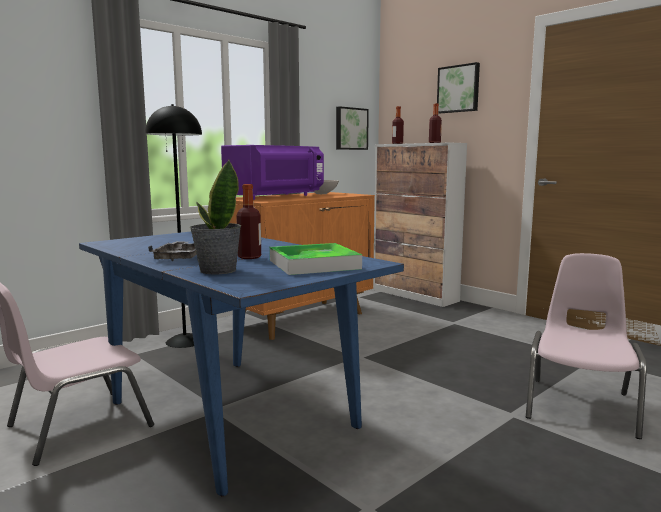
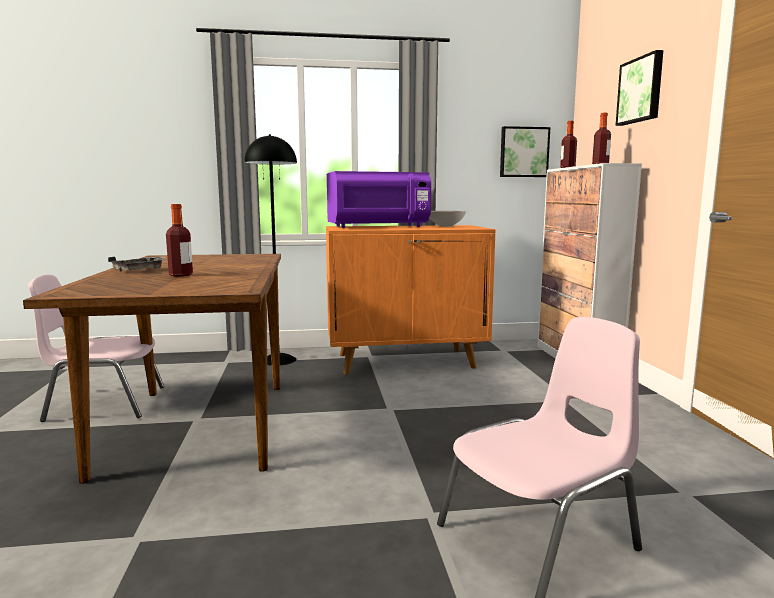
camera: 35 degrees right, 0 degrees up
blue dining table [79,232,404,497] -> brown dining table [23,254,281,484]
potted plant [190,160,241,274] -> none
tray [270,243,362,275] -> none

